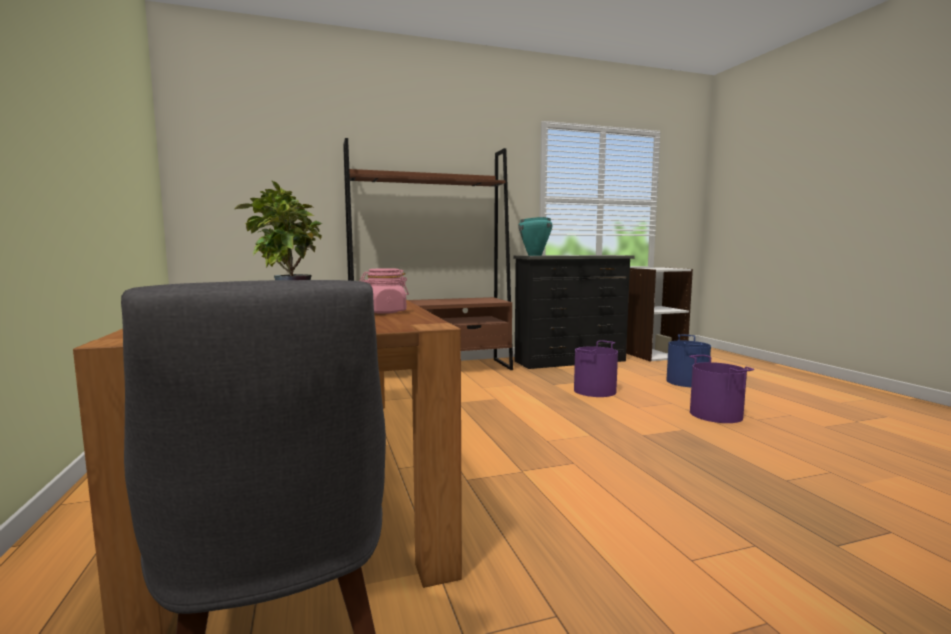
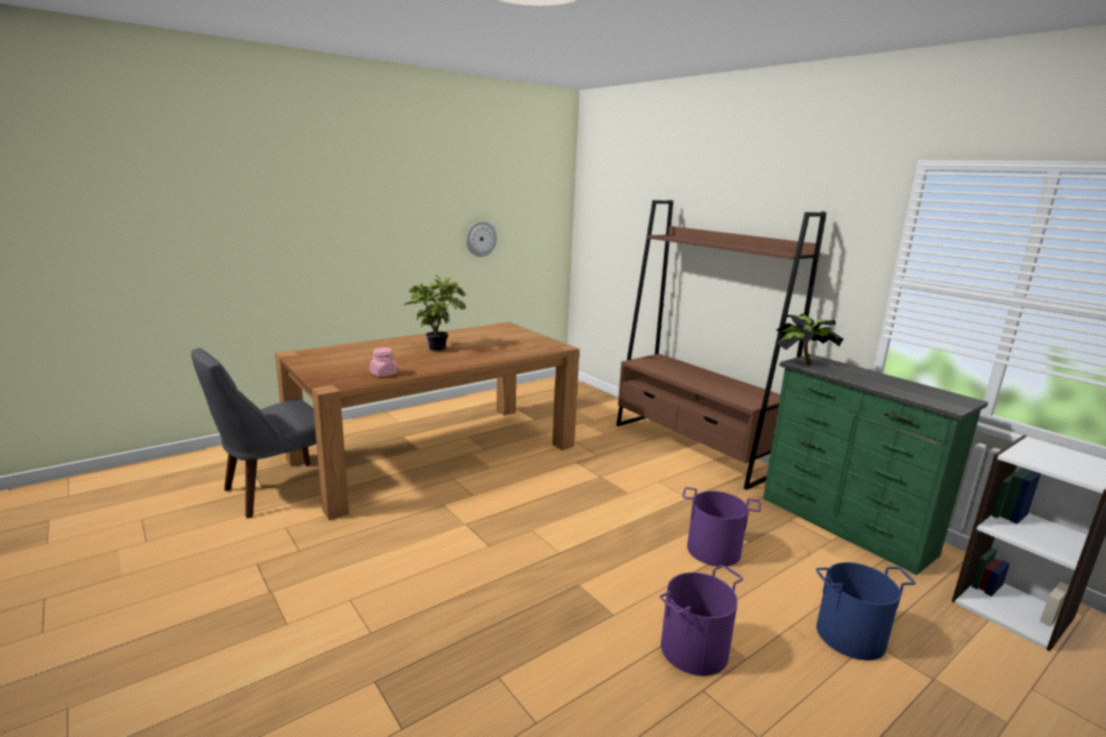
camera: 70 degrees right, 10 degrees up
black dresser [513,255,634,369] -> green dresser [763,354,988,575]
turquoise cooking pot [518,217,553,256] -> potted plant [776,314,843,366]
none -> wall clock [466,221,497,257]

